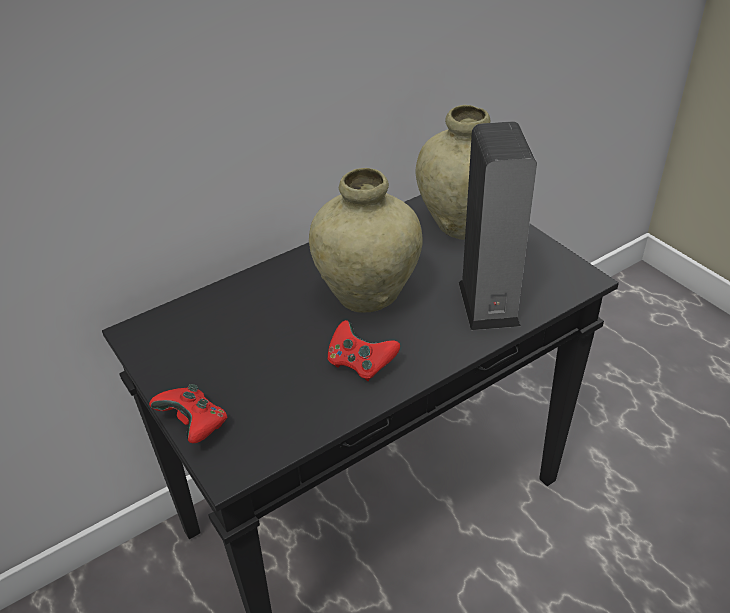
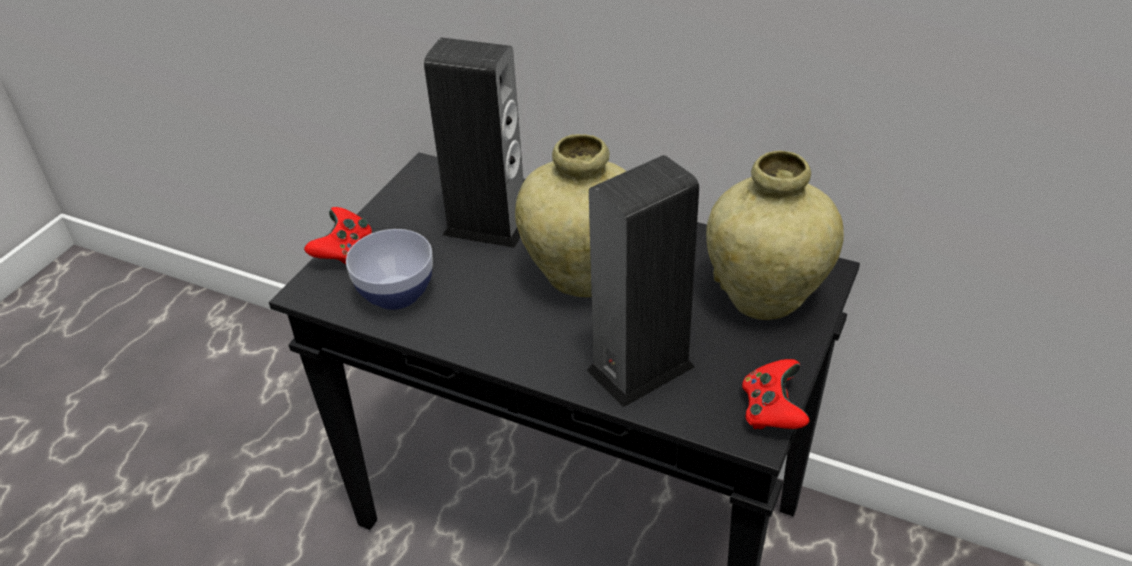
camera: 60 degrees right, 0 degrees up
red game controller [328,320,400,381] -> red game controller moved to [742,359,809,429]
none -> bowl [346,229,433,310]
none -> speaker [424,37,524,248]

